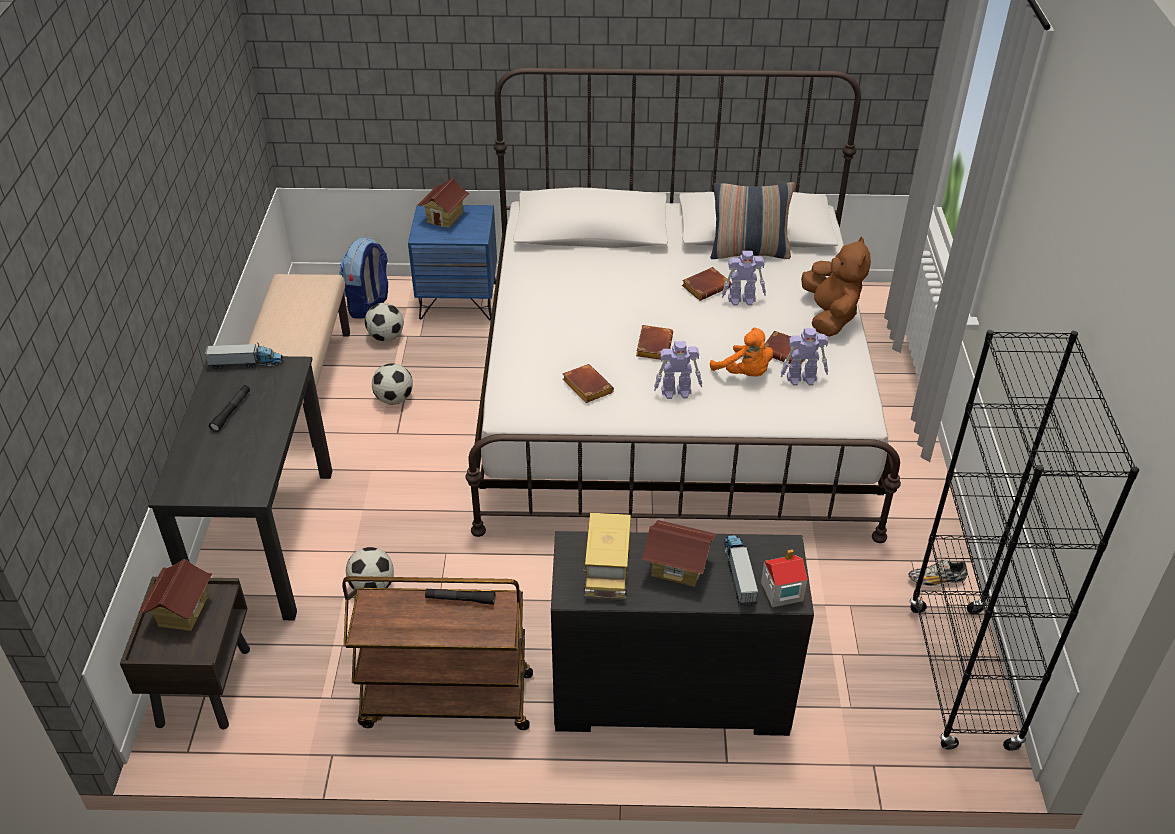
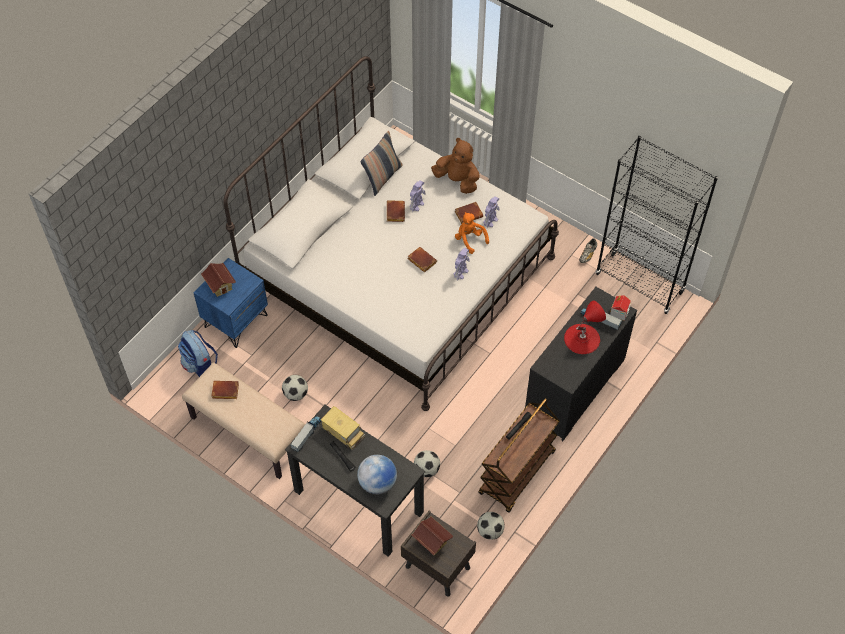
camera: 55 degrees left, 15 degrees up
football [365,303,403,341] -> football moved to [477,512,505,540]
brown book [562,364,614,403] -> brown book moved to [212,381,239,399]
toy truck [583,513,631,601] -> toy truck moved to [320,406,365,451]
toy house [642,520,716,587] -> red table lamp [564,300,606,354]
orange plush toy [710,327,773,377] -> orange plush toy turned 120 degrees counterclockwise [455,212,489,254]
none -> globe [357,455,397,495]

